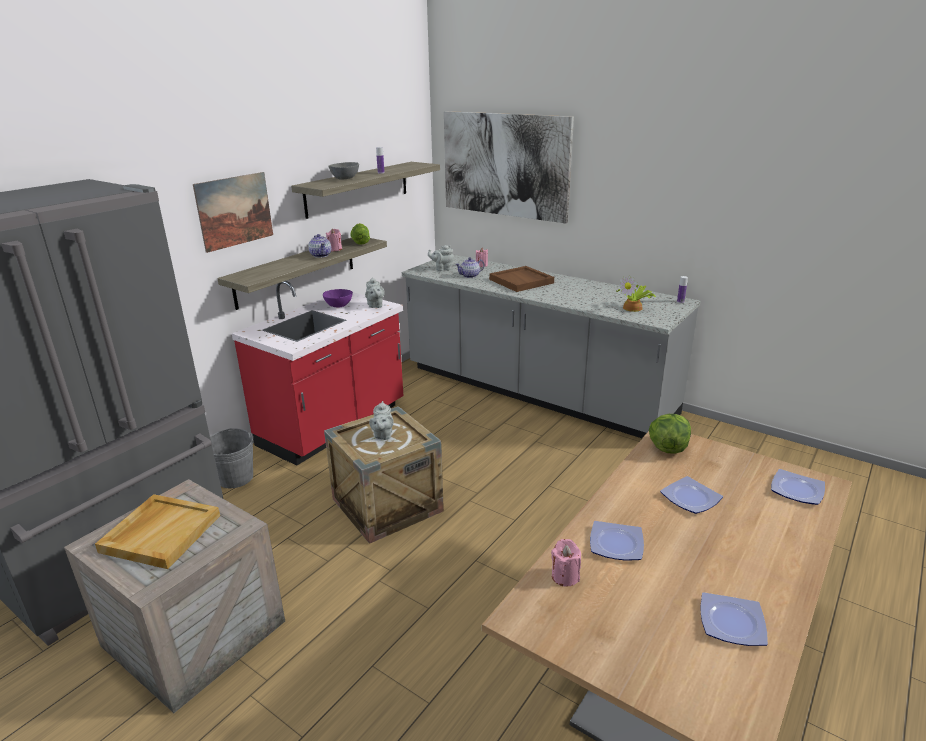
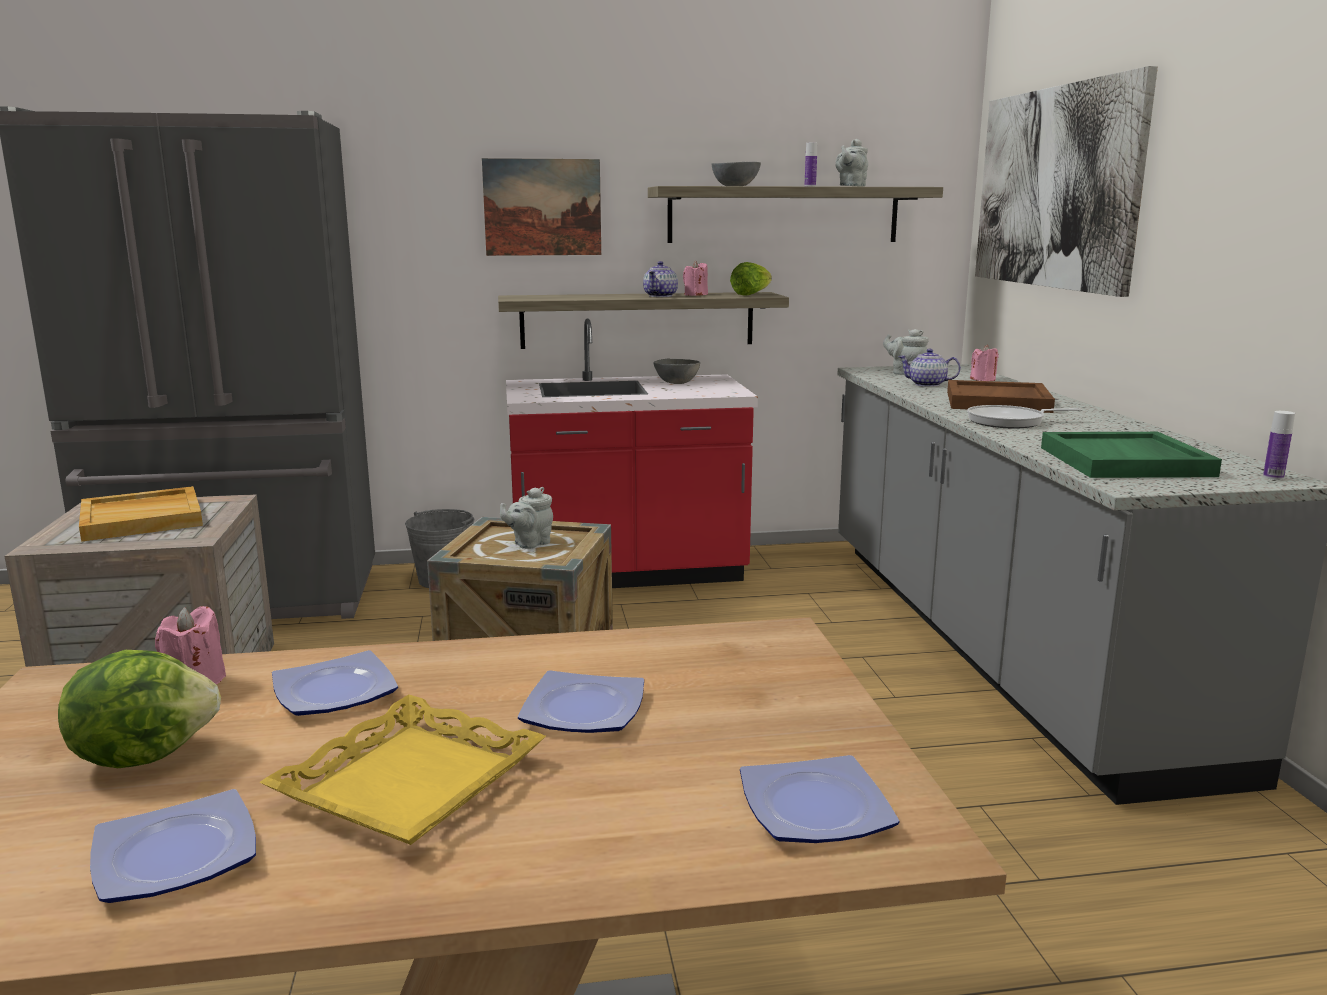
camera: 45 degrees right, 10 degrees down
purple bowl [323,289,353,307] -> grey bowl [653,359,700,384]
grey teapot [365,277,385,308] -> grey teapot moved to [835,139,868,187]
potted plant [617,275,656,312] -> green tray [1041,432,1222,478]
lettuce [649,414,691,454] -> lettuce moved to [58,650,221,768]
none -> yellow tray [259,695,546,845]
none -> frying pan [967,405,1081,429]

